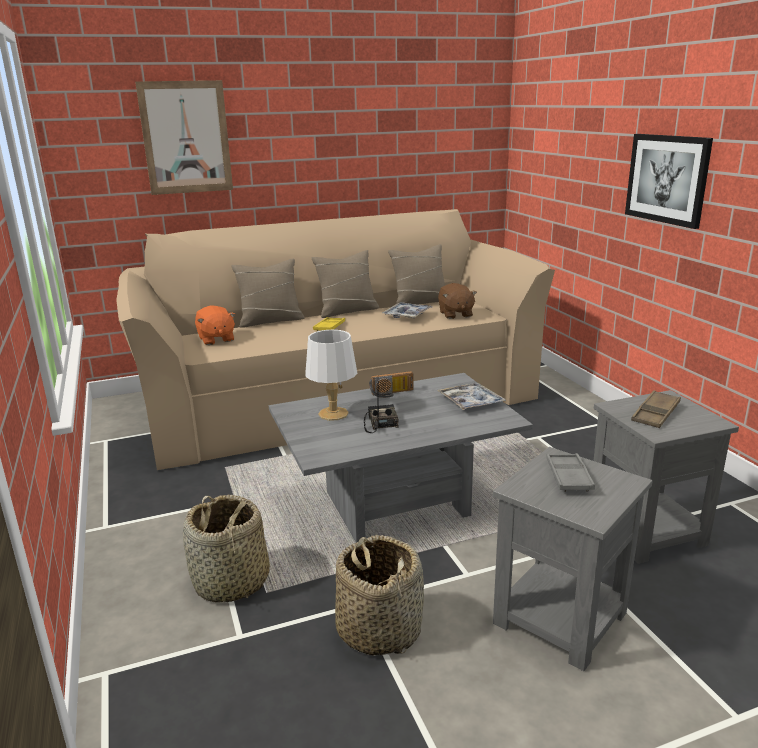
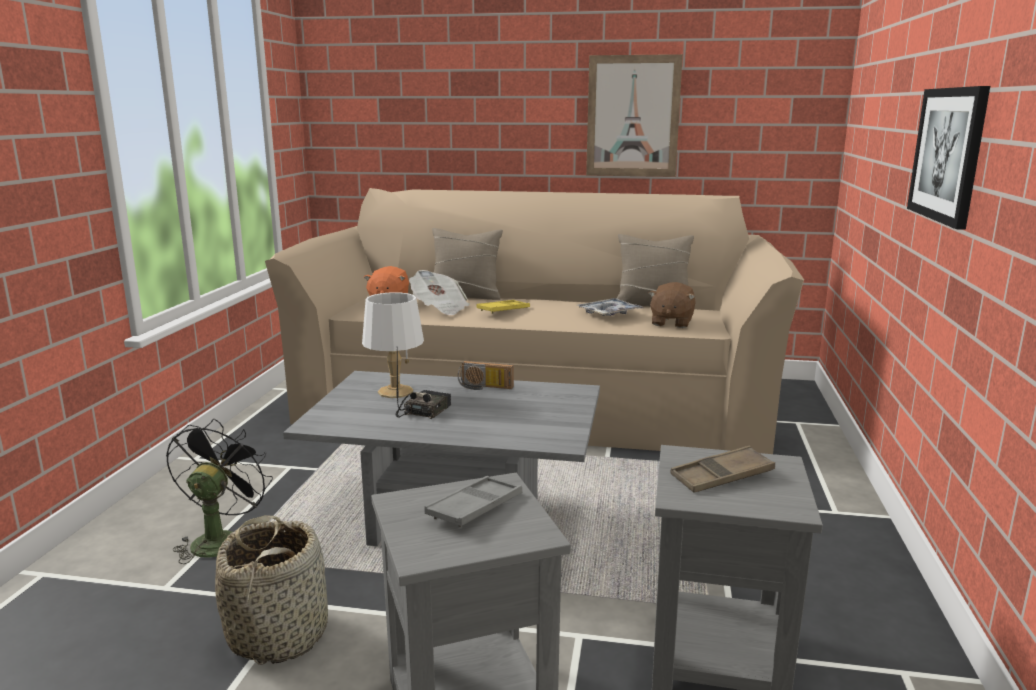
camera: 30 degrees right, 5 degrees down
picture [135,80,233,195] -> picture moved to [586,54,683,177]
basket [183,495,270,602] -> black fan [166,419,273,564]
beige pillow [312,250,379,318] -> none
tray [437,383,507,410] -> none
none -> newspaper [409,270,470,316]

